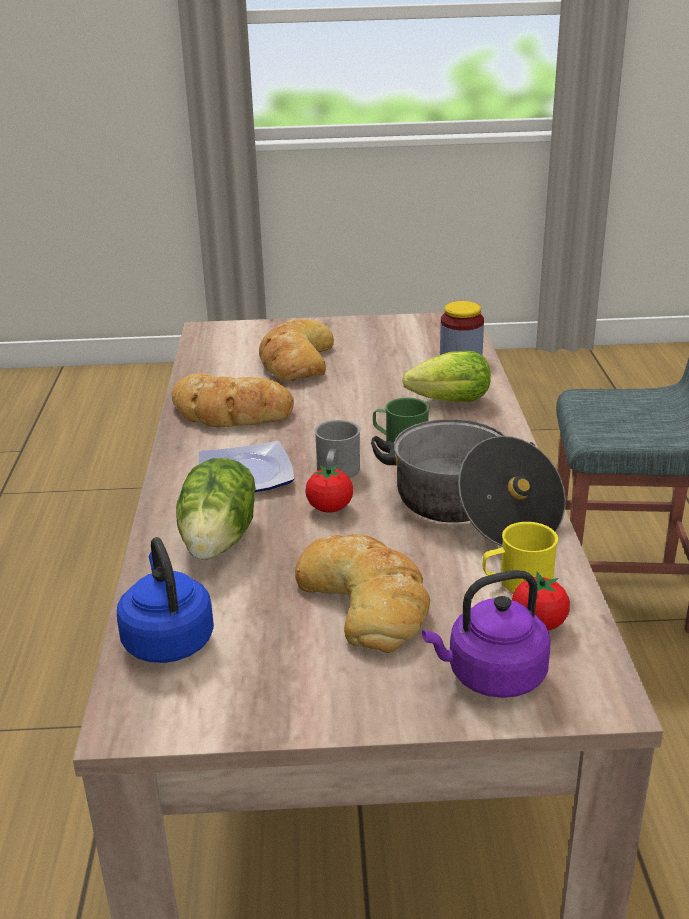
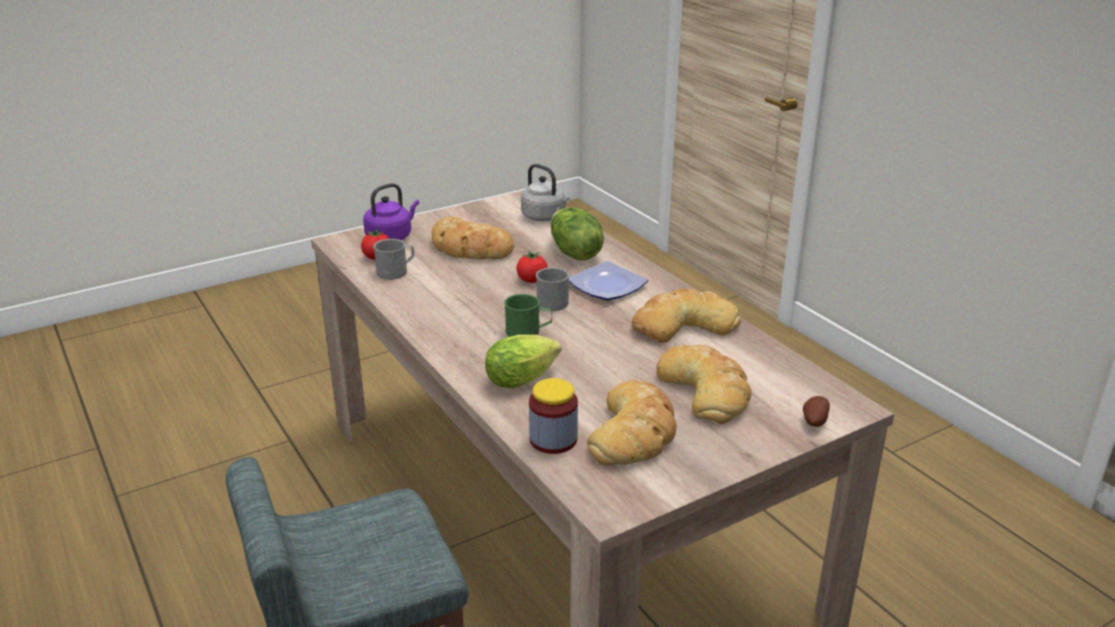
camera: 150 degrees right, 0 degrees up
blue kettle [117,537,214,663] -> grey kettle [521,164,569,221]
cooking pot [371,419,566,546] -> none
yellow mug [483,522,558,593] -> grey mug [373,239,414,280]
none -> bread [587,380,677,466]
none -> potato [803,396,830,427]

